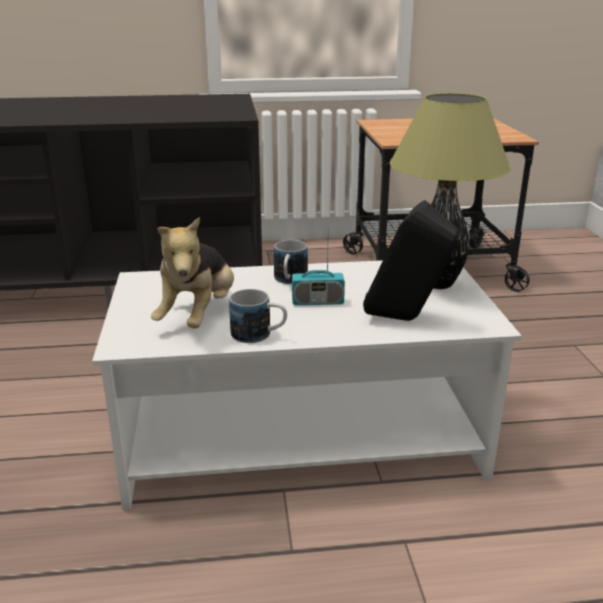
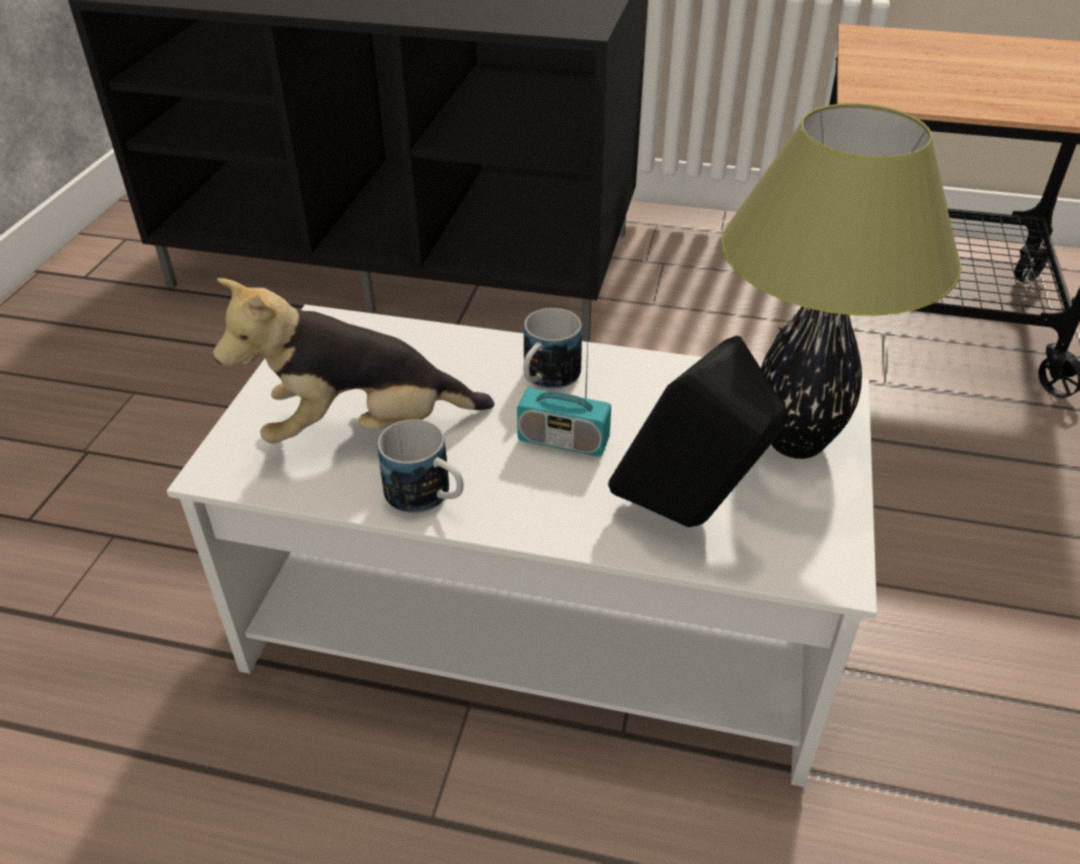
camera: 20 degrees right, 15 degrees up
plush toy [151,218,234,329] -> plush toy turned 45 degrees clockwise [213,278,494,443]

